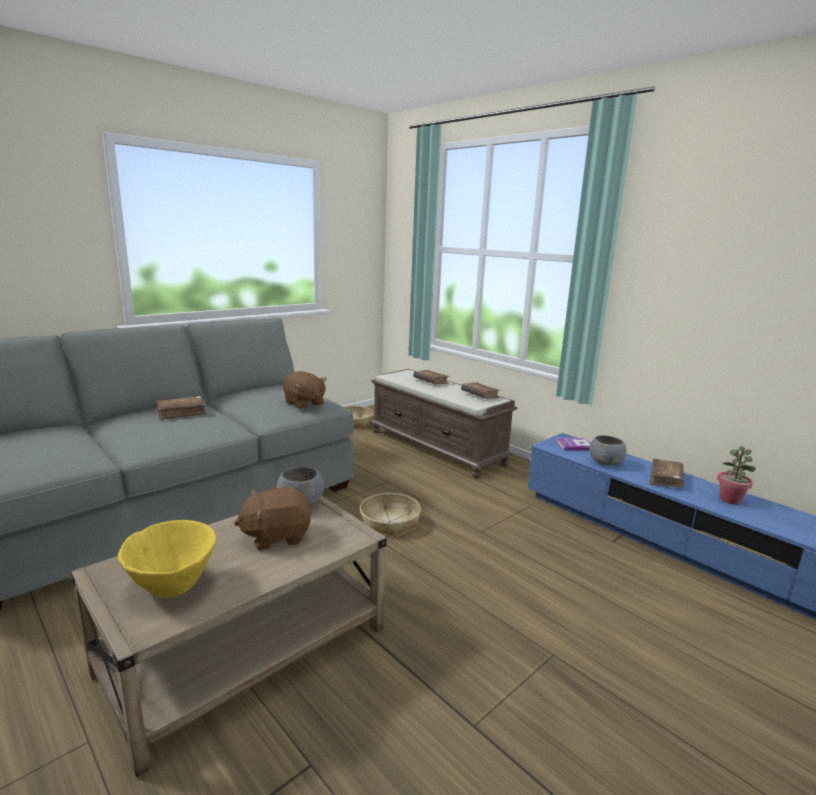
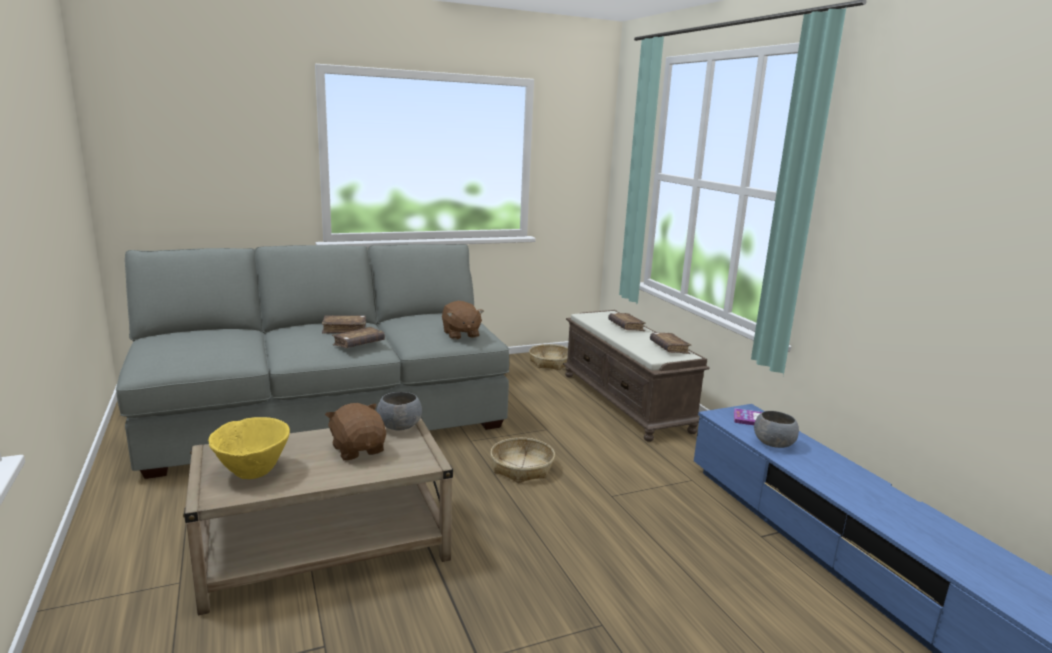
camera: 20 degrees right, 0 degrees up
brown plush toy [234,487,311,551] -> brown plush toy turned 60 degrees clockwise [325,403,386,460]
brown book [650,459,684,487] -> brown book moved to [332,327,385,348]
potted plant [717,446,756,505] -> none

